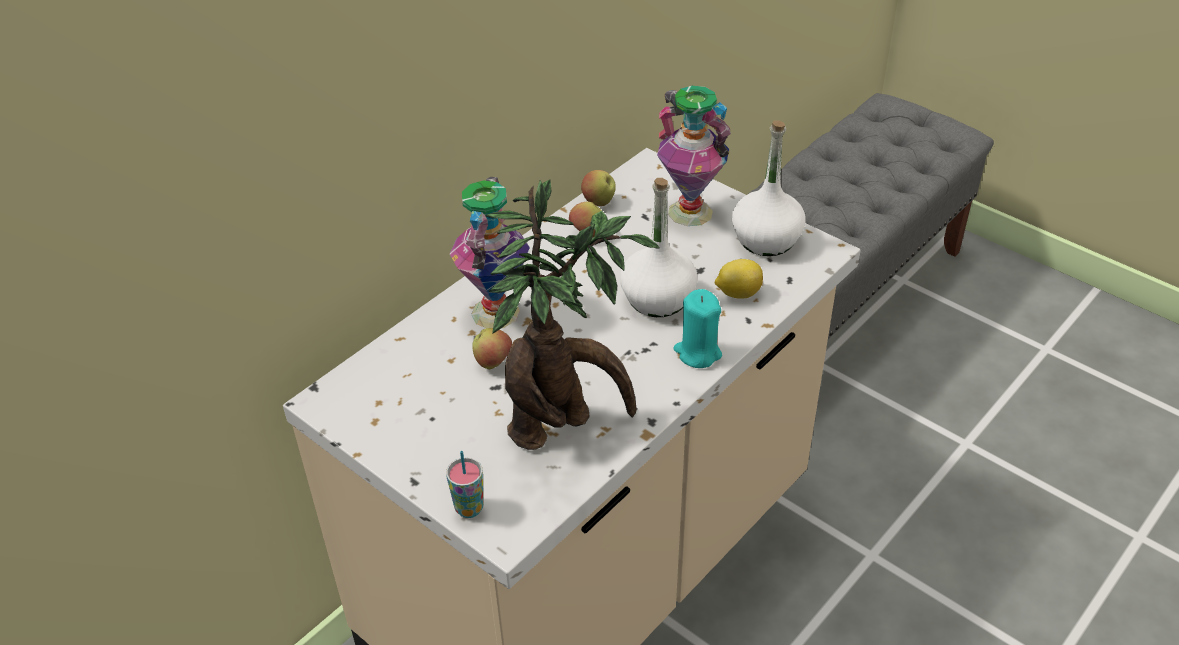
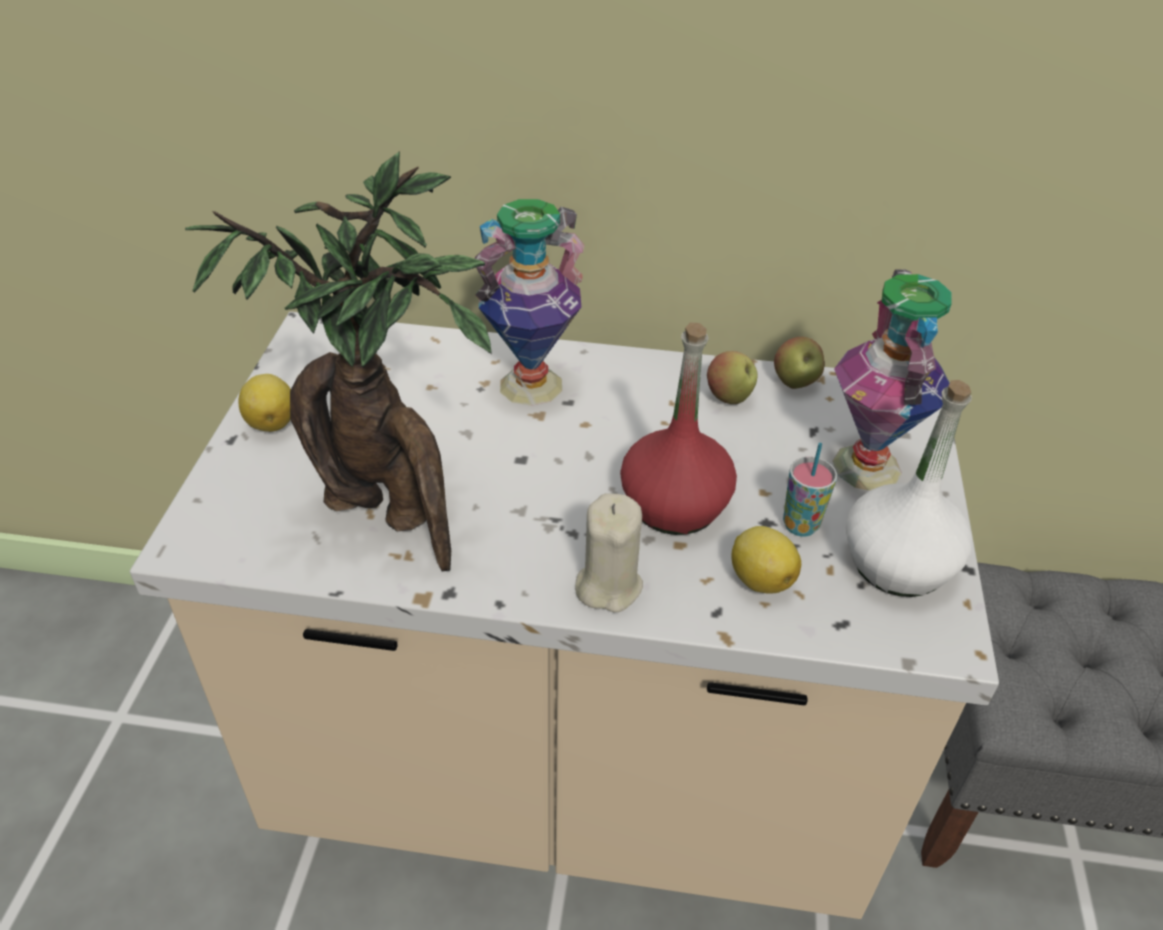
camera: 55 degrees right, 0 degrees up
cup [446,451,484,518] -> cup moved to [783,443,837,537]
apple [472,328,512,369] -> none
white bottle [620,178,697,317] -> red bottle [620,322,737,535]
turquoise candle [674,289,722,368] -> beige candle [575,493,643,612]
none -> lemon [238,374,291,432]

